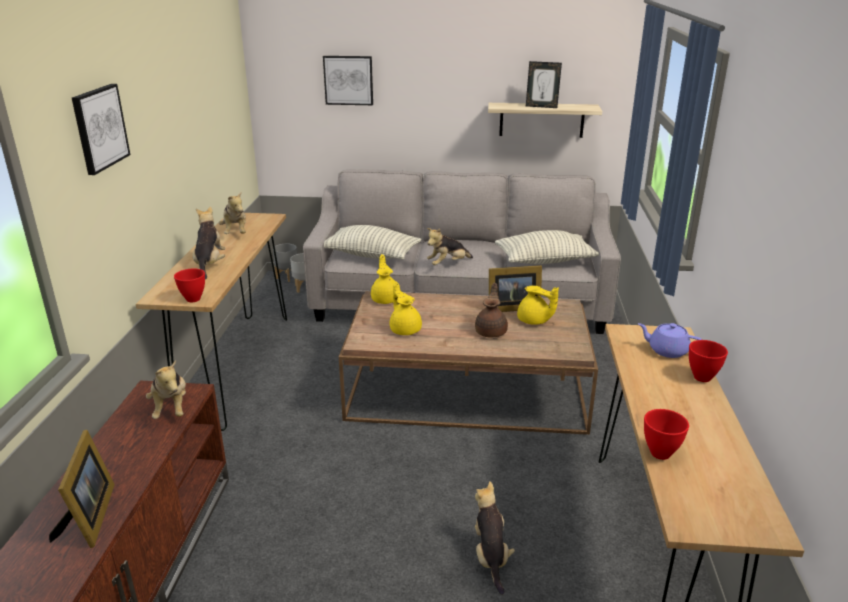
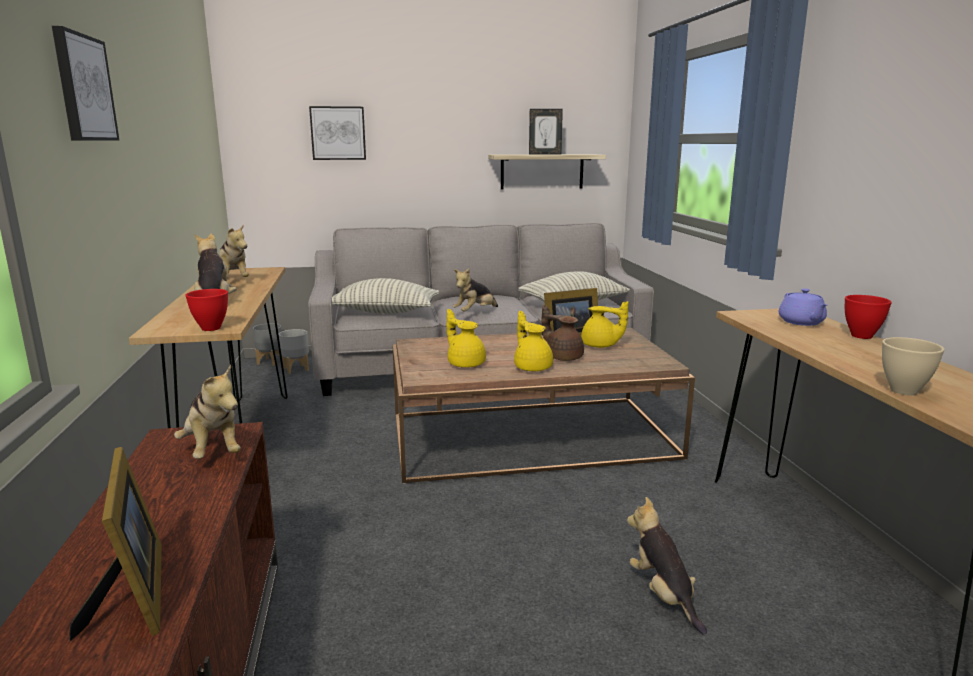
camera: 15 degrees left, 10 degrees down
yellow teapot [371,254,396,304] -> yellow teapot moved to [514,311,553,371]
brown teapot [475,283,508,337] -> brown teapot turned 45 degrees counterclockwise [541,305,584,361]
purple teapot [638,323,702,358] -> purple teapot turned 105 degrees counterclockwise [779,288,827,326]
red bowl [644,409,689,460] -> beige bowl [882,337,944,395]

